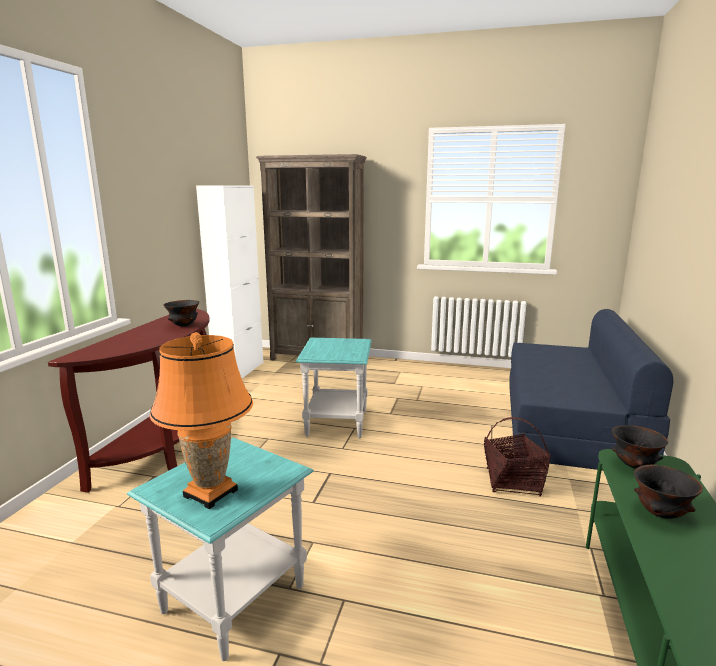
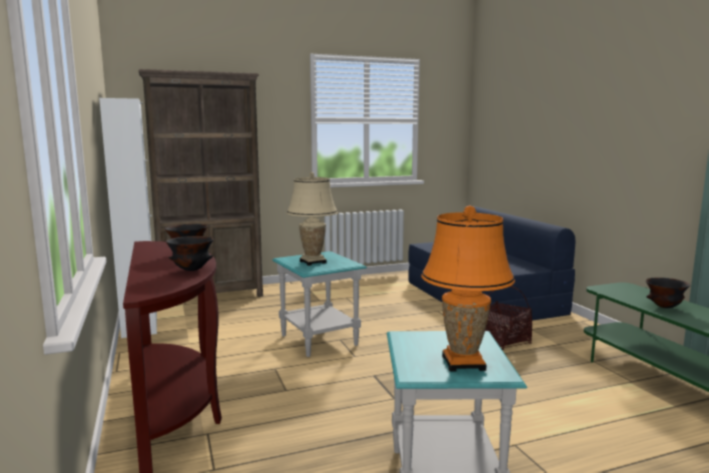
camera: 35 degrees left, 5 degrees down
black bowl [611,425,668,469] -> black bowl moved to [166,236,214,271]
none -> beige table lamp [287,172,338,266]

